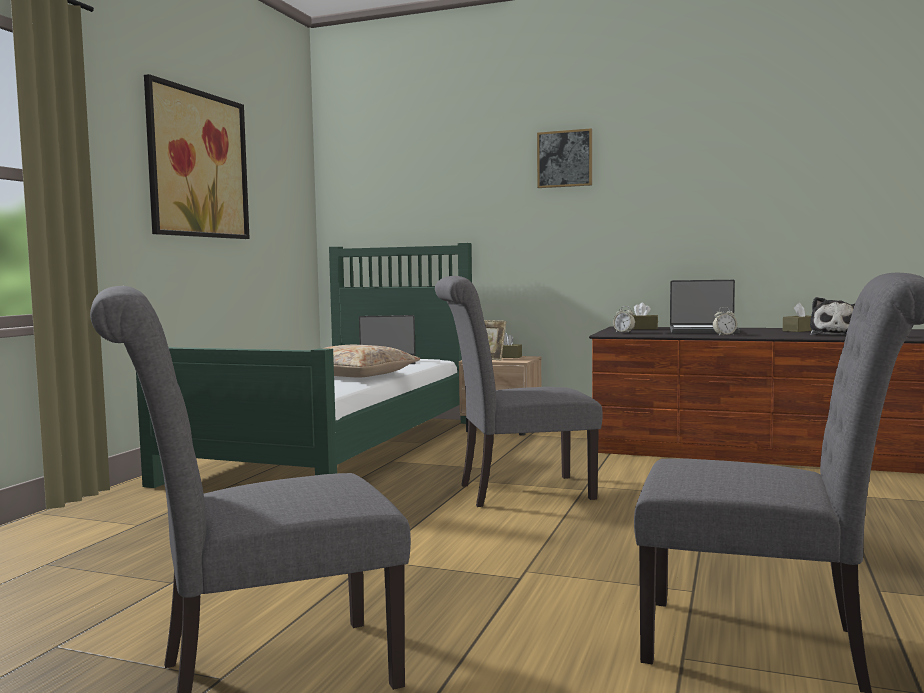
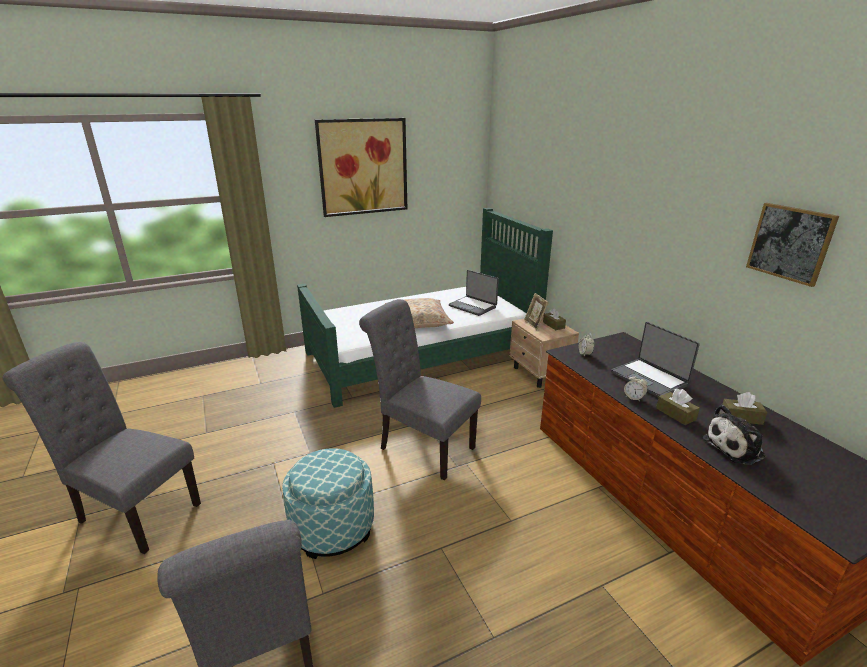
camera: 45 degrees right, 20 degrees up
picture [537,128,592,188] -> picture moved to [746,203,839,287]
brown tissue box [632,303,658,329] -> brown tissue box moved to [656,389,700,425]
none -> ottoman [282,448,374,559]

